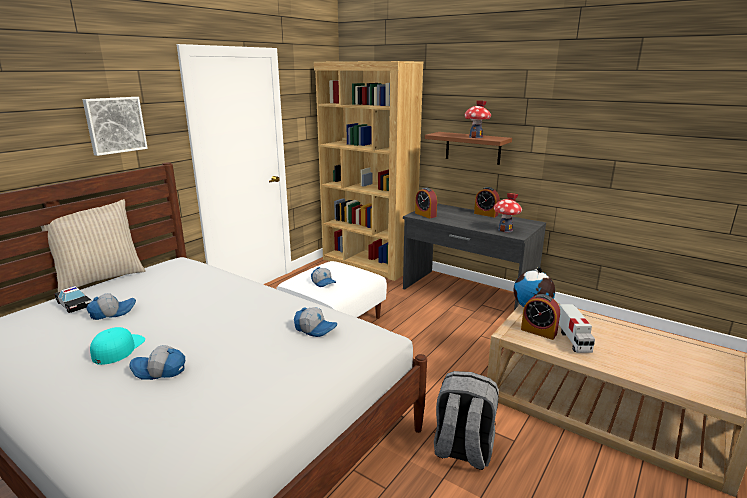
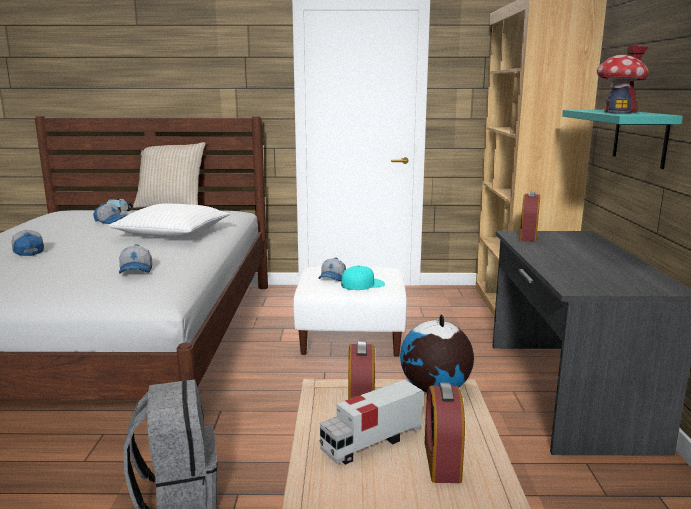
camera: 55 degrees right, 5 degrees down
picture [82,97,148,156] -> none
turquoise cap [90,327,145,365] -> turquoise cap moved to [341,266,385,290]
brown shelf [425,132,512,165] -> turquoise shelf [562,110,683,169]
alarm clock [474,187,500,217] -> alarm clock moved to [425,383,465,483]
toy house [494,193,522,233] -> none
none -> white pillow [108,203,230,238]

